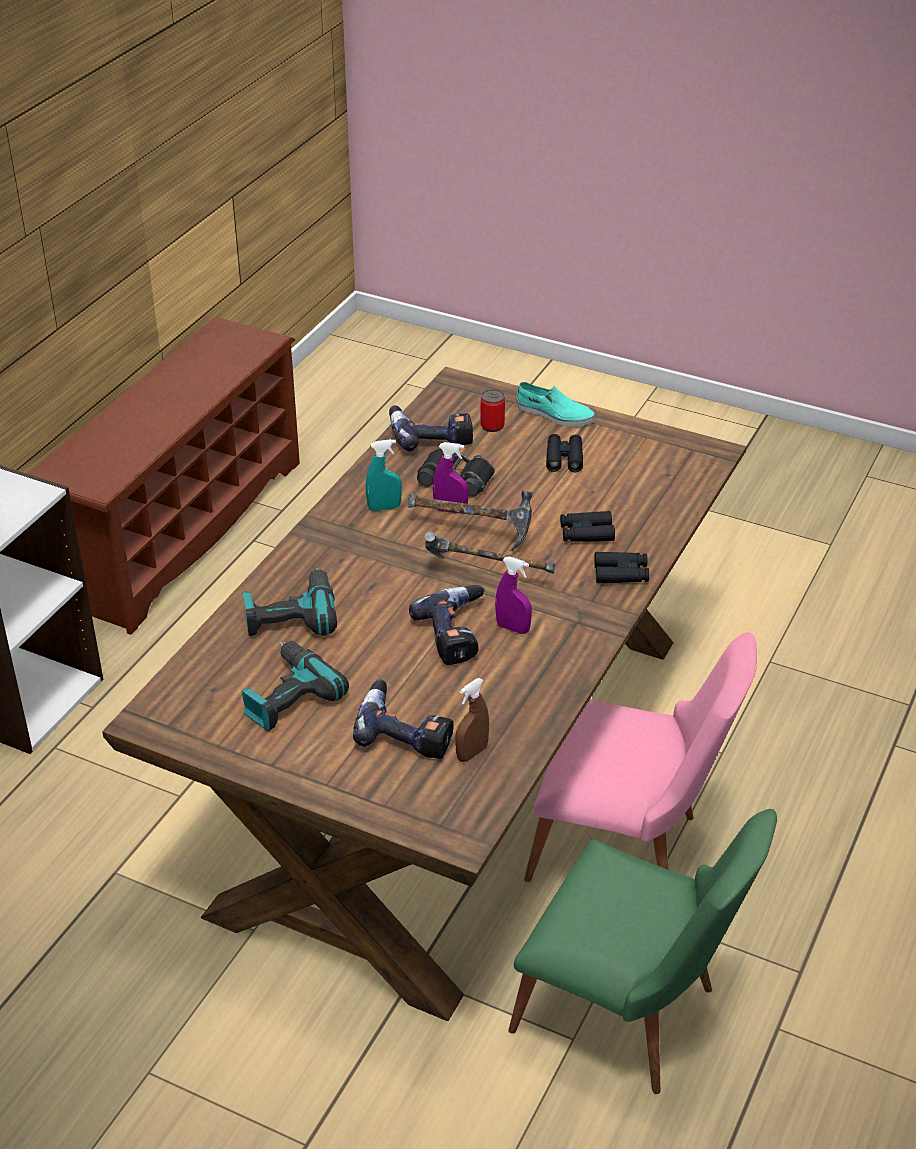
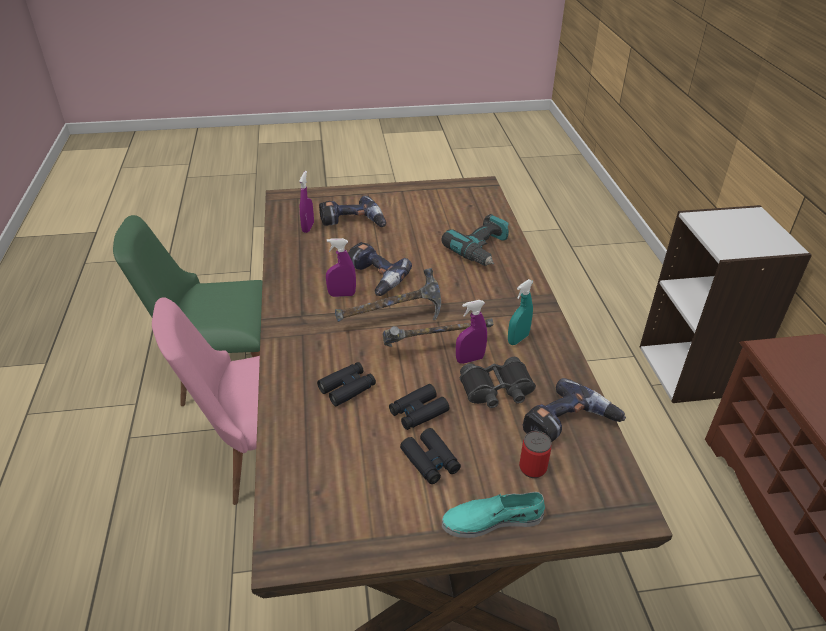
camera: 145 degrees right, 0 degrees up
power drill [242,641,349,731] -> none
brown spray bottle [455,678,489,762] -> purple spray bottle [299,171,314,233]
black binoculars [594,552,649,583] -> black binoculars moved to [389,384,449,430]

